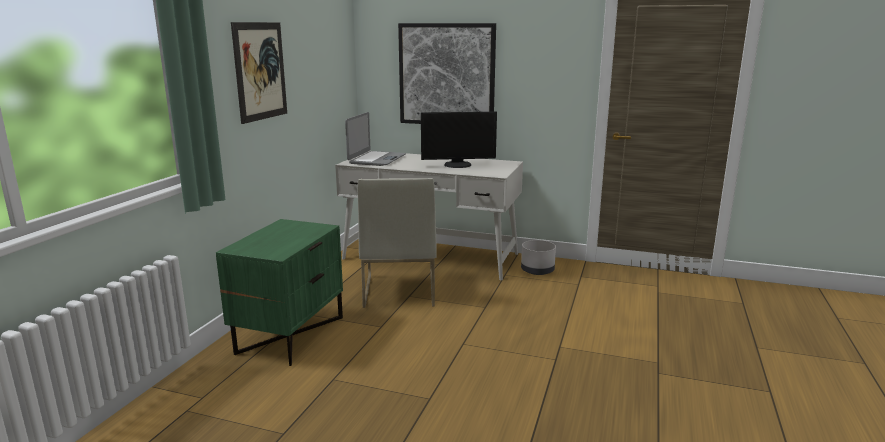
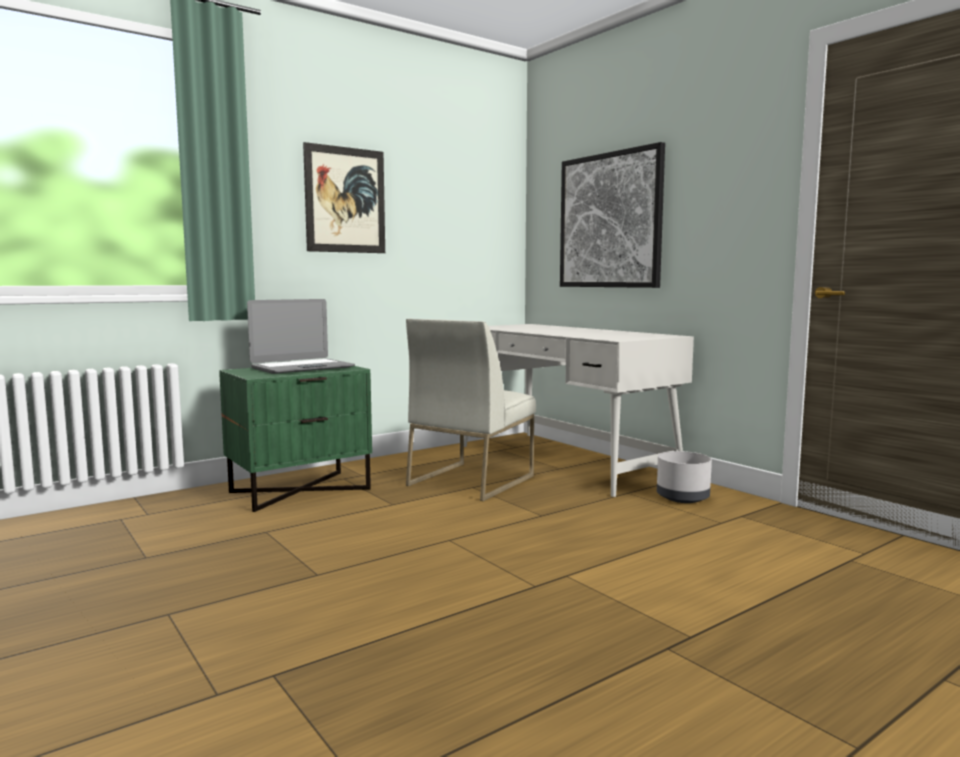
camera: 35 degrees right, 10 degrees down
laptop [345,112,406,166] -> laptop moved to [247,299,355,374]
monitor [421,112,497,168] -> none

